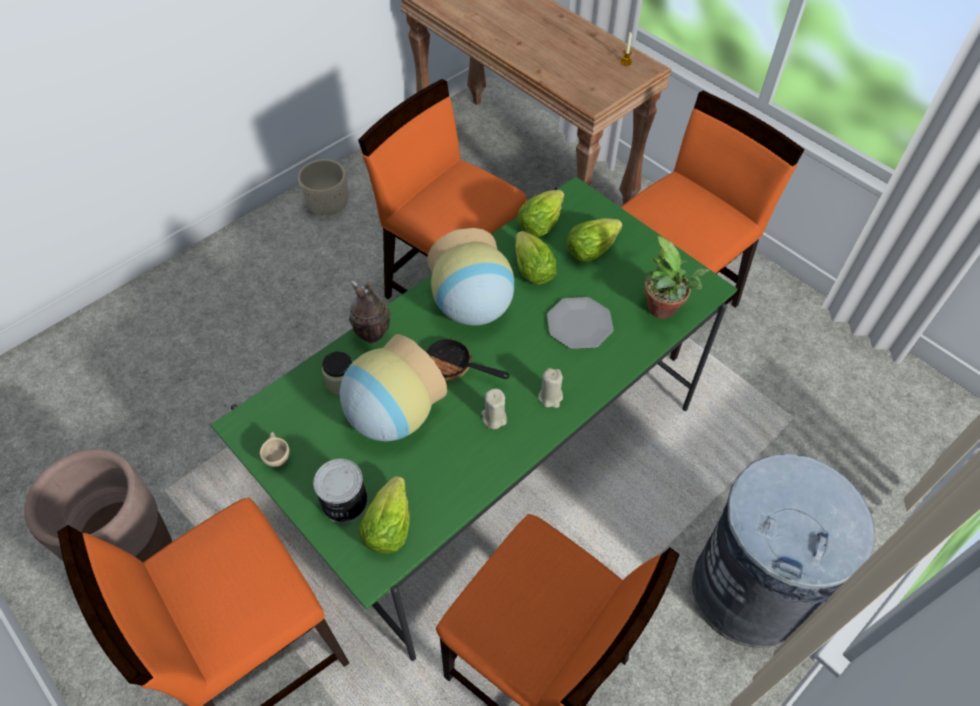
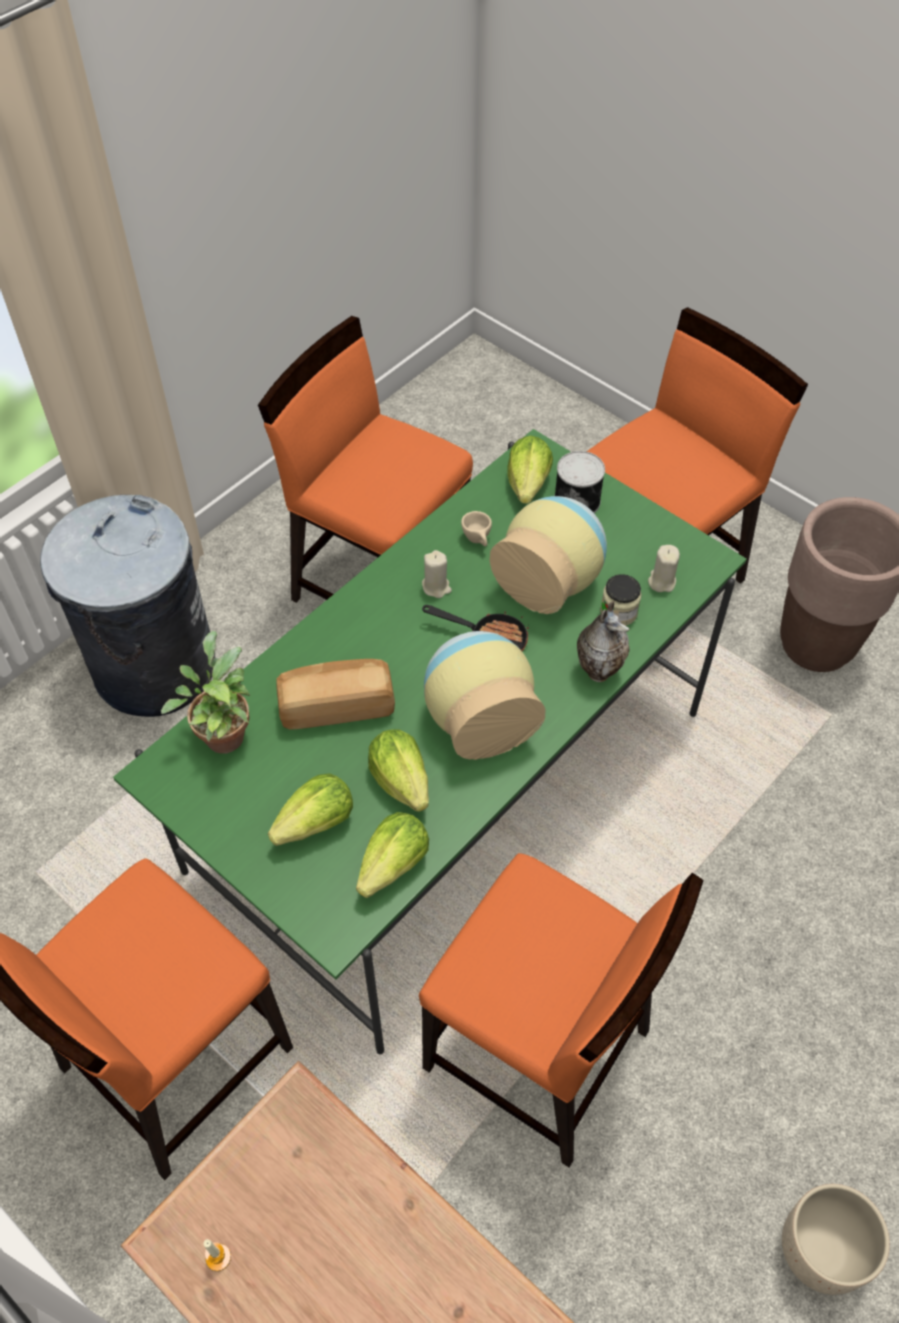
camera: 175 degrees right, 0 degrees up
beige cup [260,432,289,467] -> beige cup moved to [461,511,492,546]
beige candle [538,368,563,408] -> beige candle moved to [648,545,680,592]
plate [547,297,614,349] -> bread [277,659,395,730]

